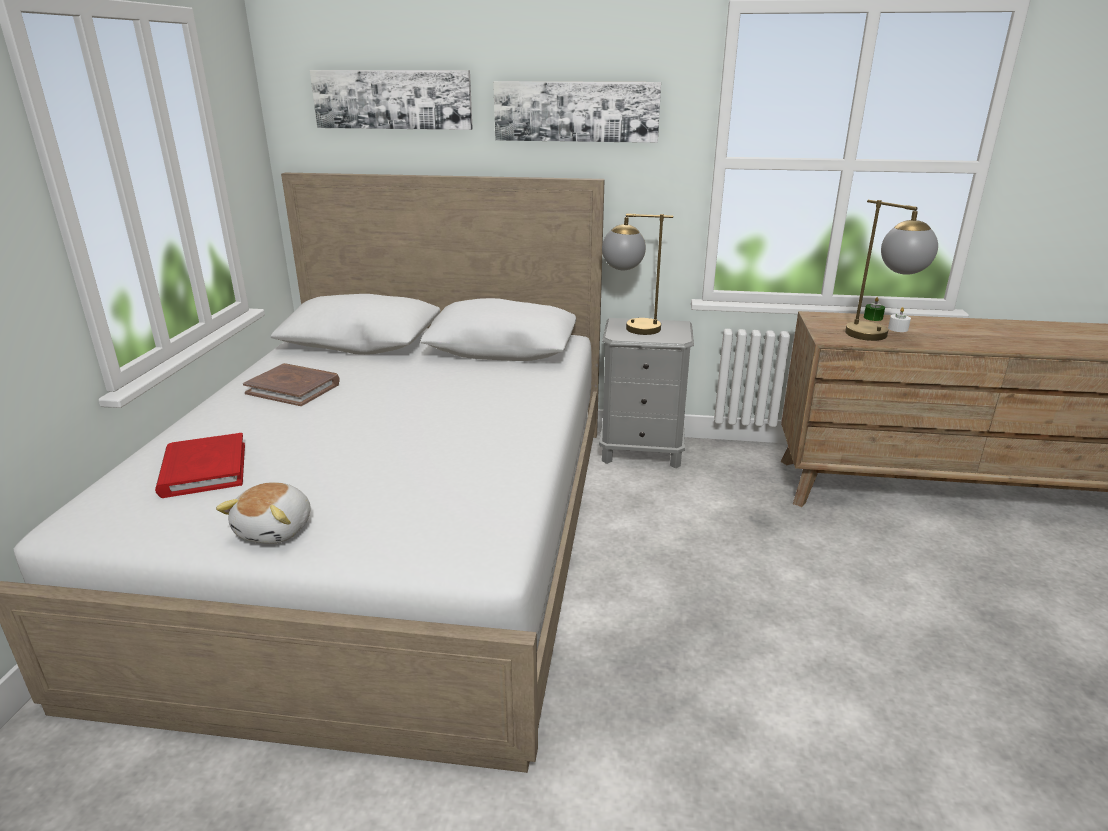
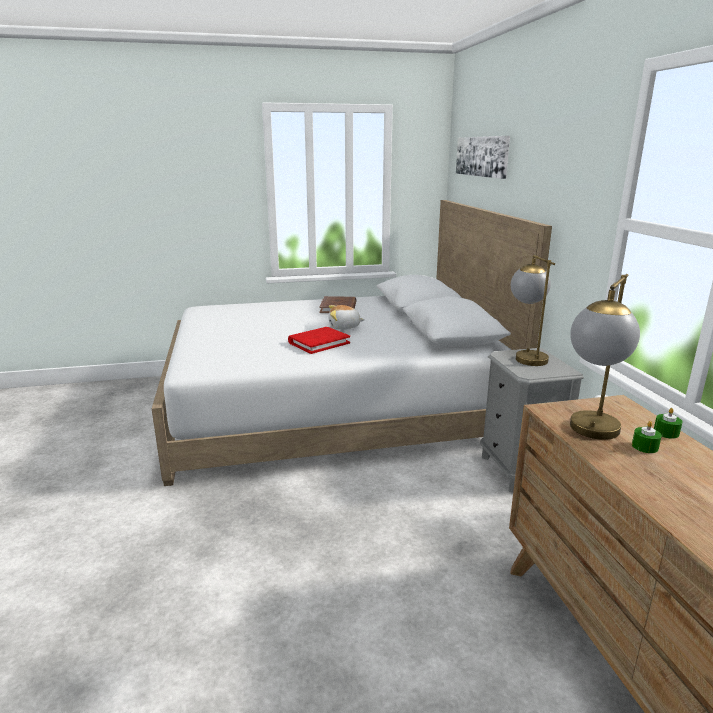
camera: 70 degrees right, 5 degrees down
red book [155,433,245,498] -> red book moved to [288,327,350,354]
plush toy [216,482,311,544] -> plush toy moved to [328,305,365,329]
picture [493,81,661,143] -> none
white candle [888,307,911,332] -> green candle [632,421,662,453]

